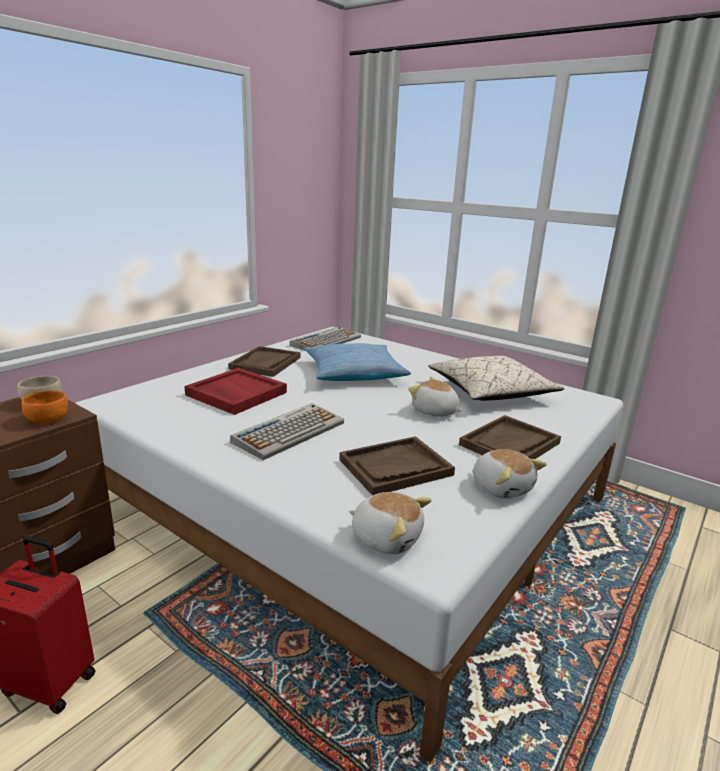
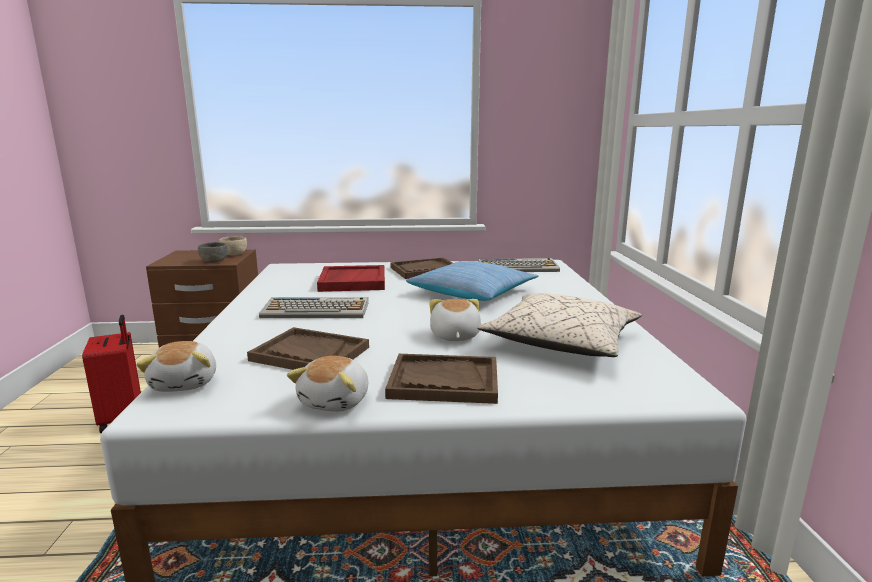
camera: 50 degrees right, 5 degrees down
orange bowl [21,391,68,424] -> grey bowl [198,242,228,263]

